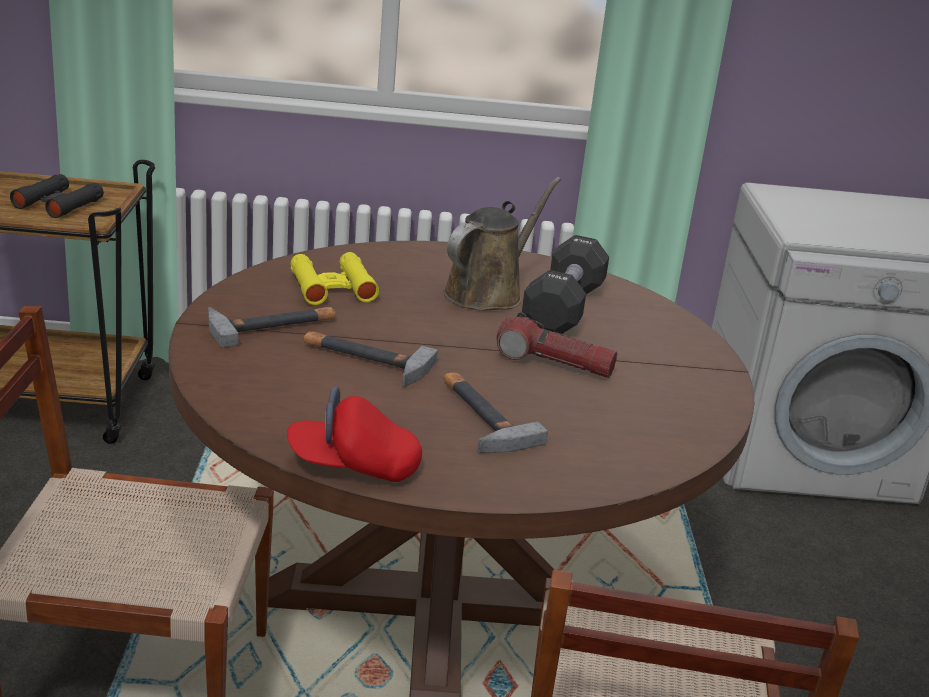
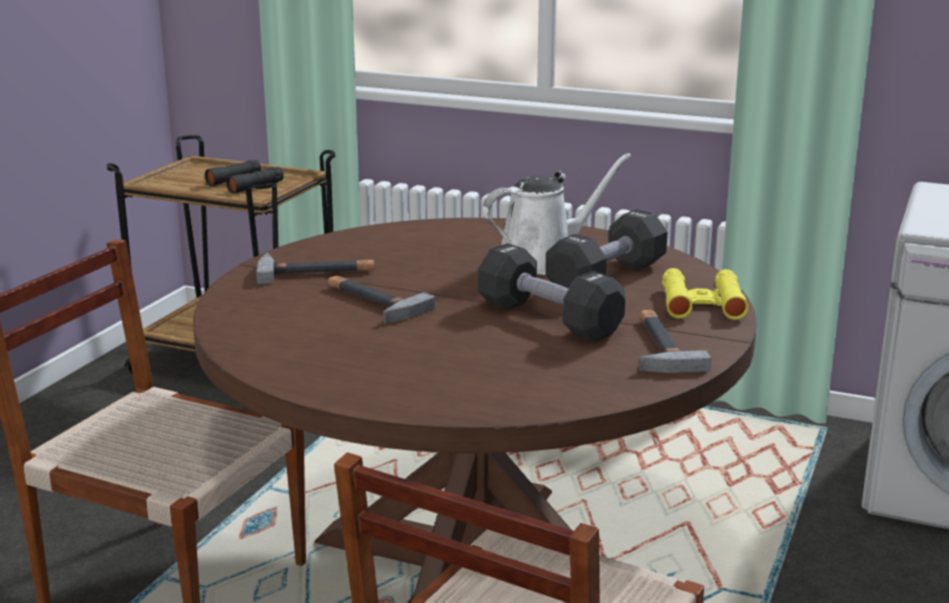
camera: 25 degrees right, 5 degrees down
red cap [287,386,422,482] -> none
yellow binoculars [290,252,379,305] -> yellow binoculars moved to [662,268,749,320]
brown watering can [443,177,561,311] -> white watering can [483,153,631,275]
hammer [444,372,548,453] -> hammer moved to [639,310,711,373]
flashlight [497,312,617,378] -> black dumbbell [478,243,625,342]

